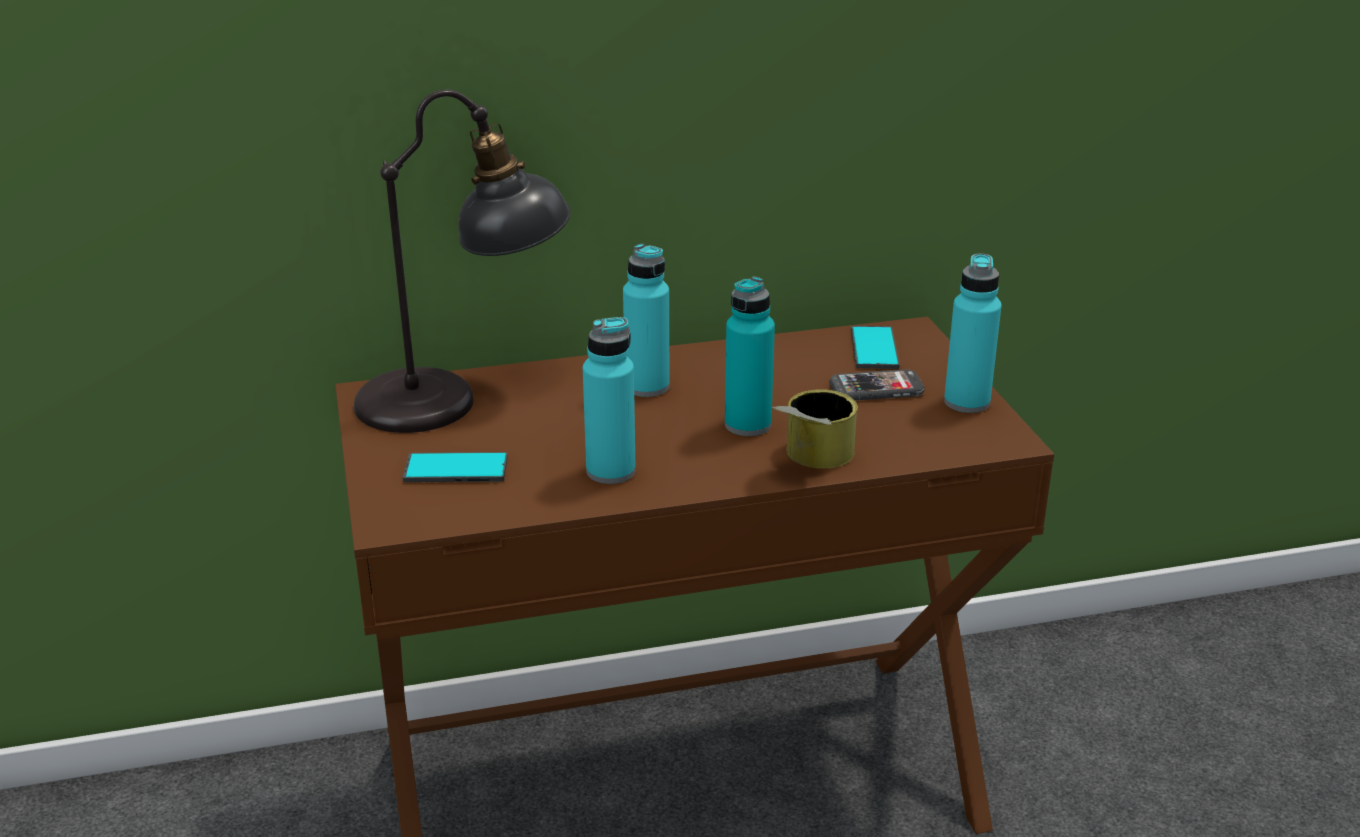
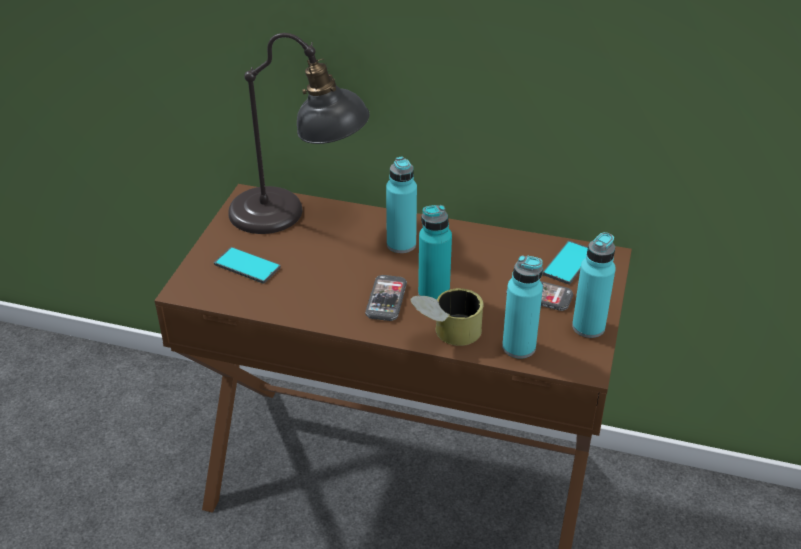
camera: 30 degrees right, 10 degrees up
turquoise bottle [583,317,636,484] -> turquoise bottle moved to [502,255,543,359]
none -> phone [365,275,407,321]

